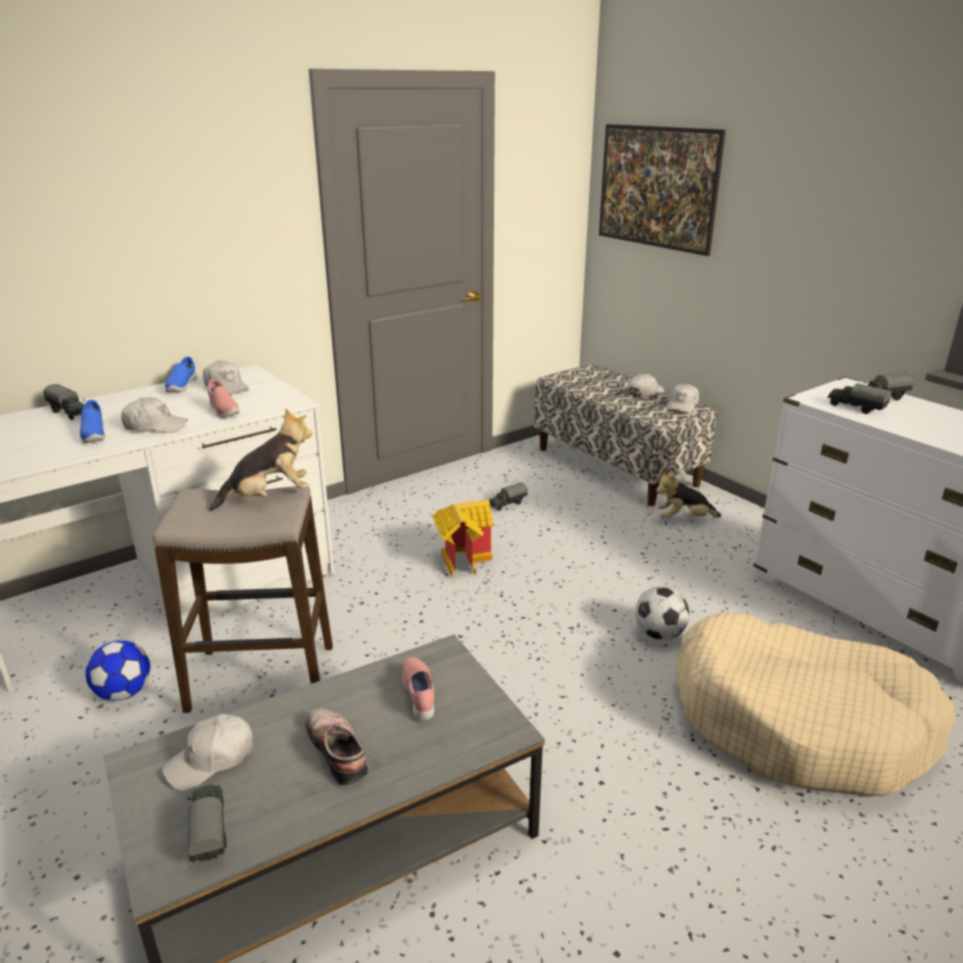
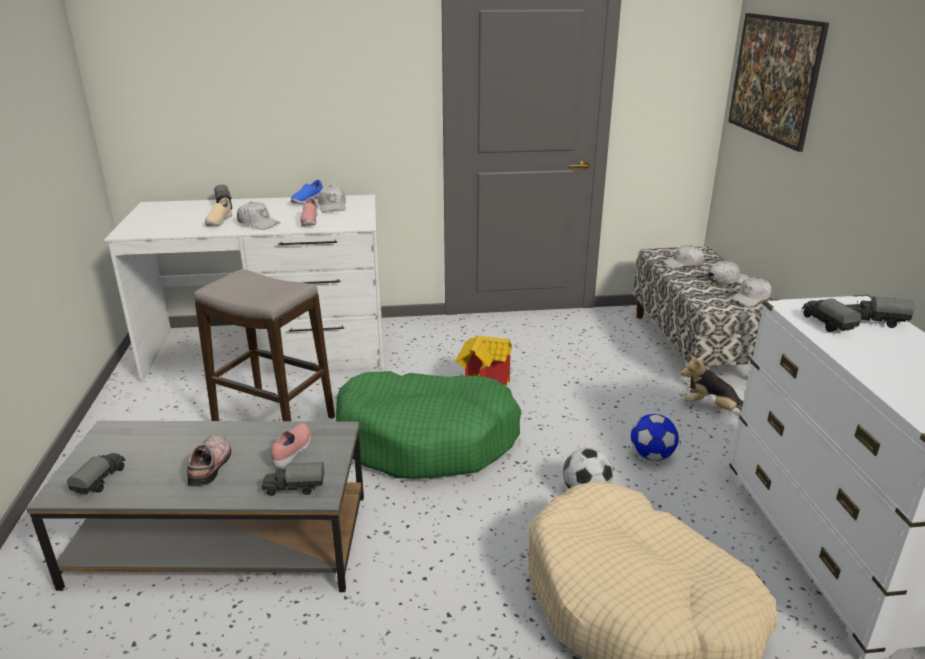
camera: 30 degrees right, 0 degrees up
blue shoe [80,400,105,443] -> beige shoe [205,198,232,226]
football [85,640,150,701] -> football moved to [631,414,679,461]
white cap [162,714,253,791] -> white cap moved to [663,245,704,269]
plush toy [209,409,312,511] -> none
toy truck [489,482,528,511] -> toy truck moved to [261,462,324,496]
none -> green dog bed [336,371,521,478]

